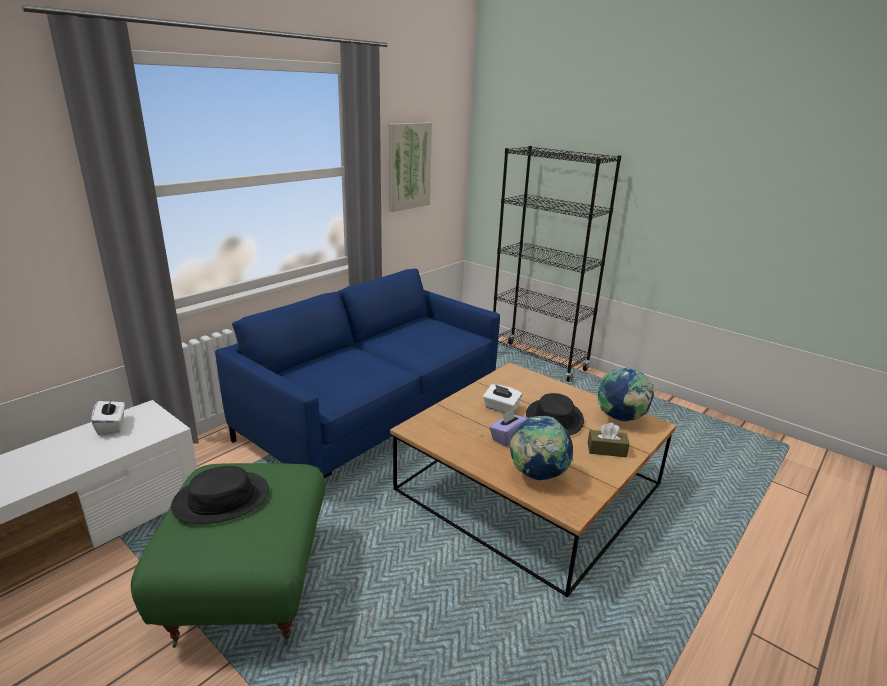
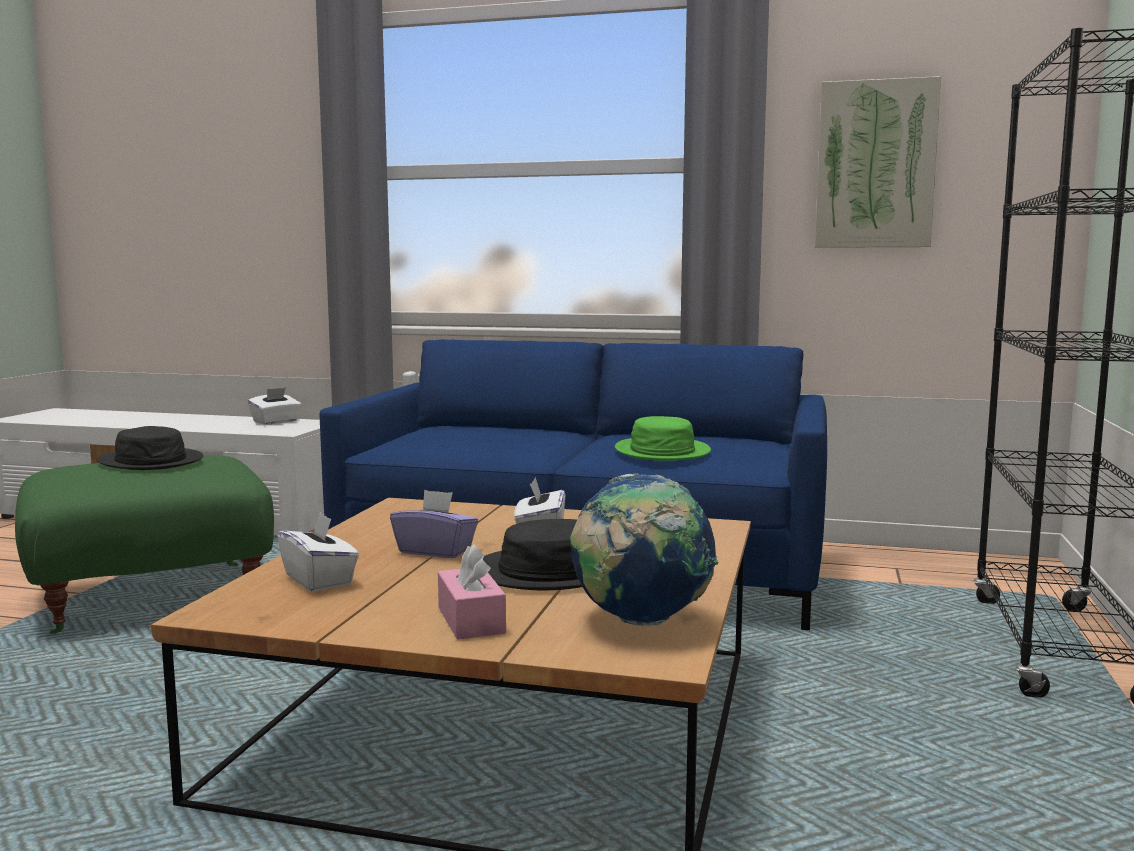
camera: 65 degrees right, 15 degrees down
globe [510,416,573,480] -> white tissue box [278,512,359,592]
brown tissue box [588,423,630,457] -> pink tissue box [438,544,506,640]
none -> green hat [615,416,711,461]

